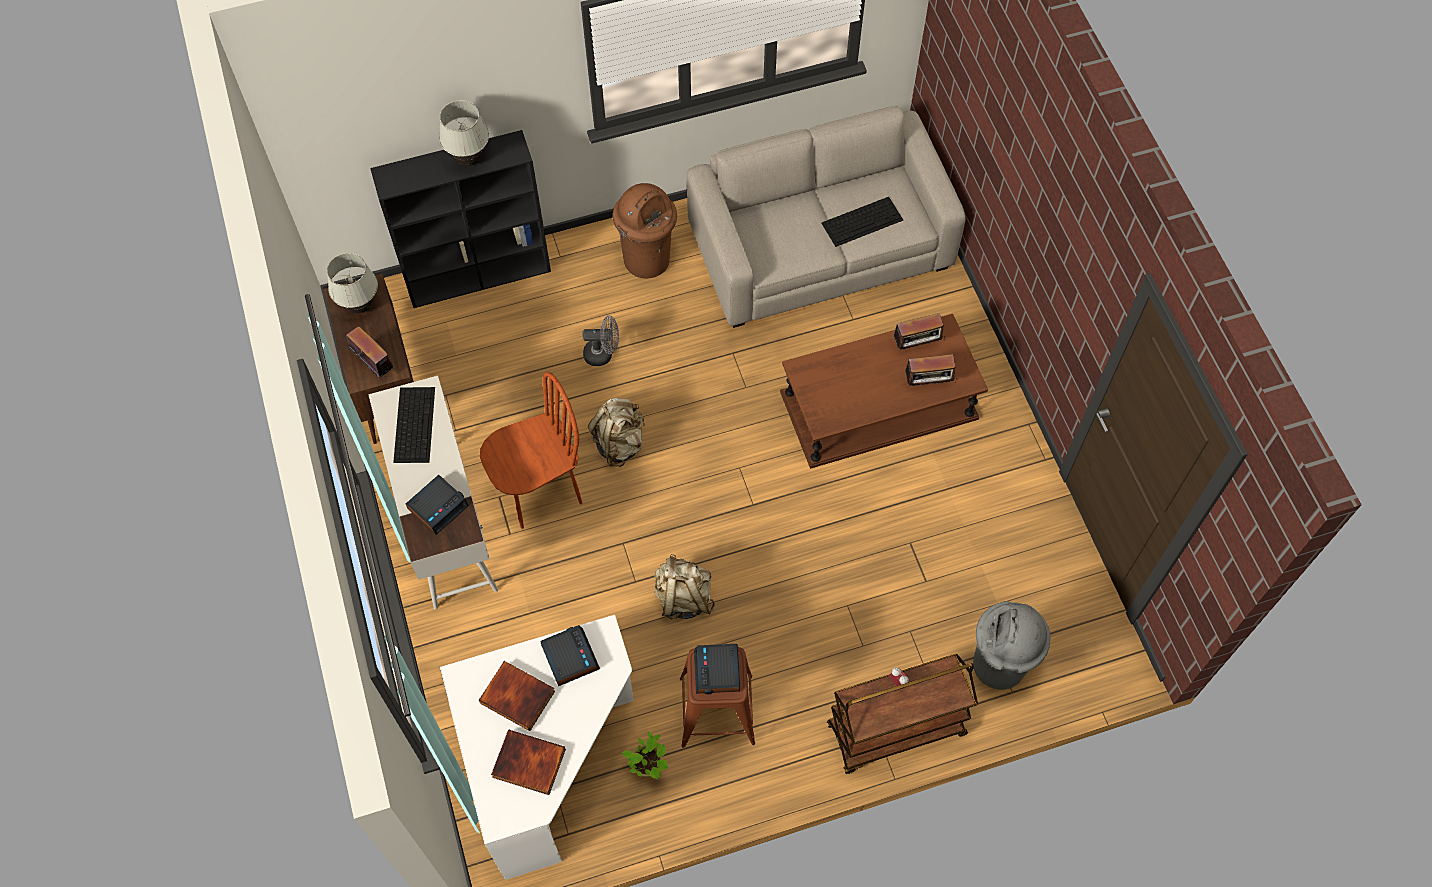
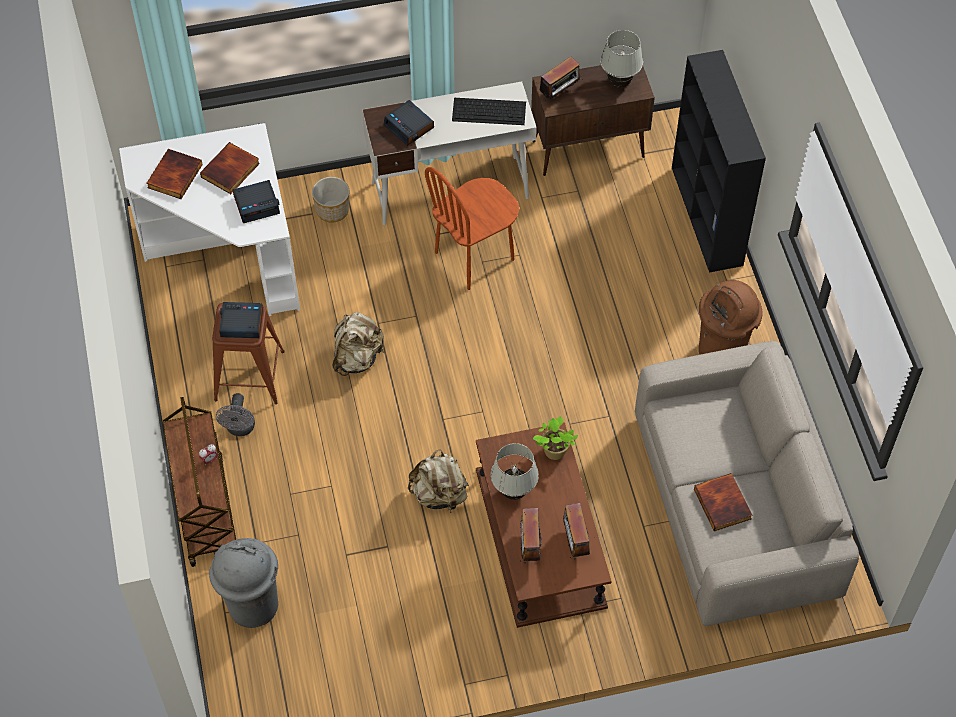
camera: 95 degrees right, 5 degrees down
white table lamp [439,100,489,166] -> white table lamp moved to [491,443,539,500]
brown chair [480,372,582,529] -> brown chair turned 75 degrees clockwise [425,167,519,290]
grey fan [582,315,619,366] -> grey fan moved to [216,393,255,436]
beige backpack [588,398,645,467] -> beige backpack moved to [408,449,469,512]
potted plant [621,732,668,779] -> potted plant moved to [533,416,578,460]
keyboard [821,197,903,247] -> book [694,473,752,531]
none -> planter [312,177,349,222]

